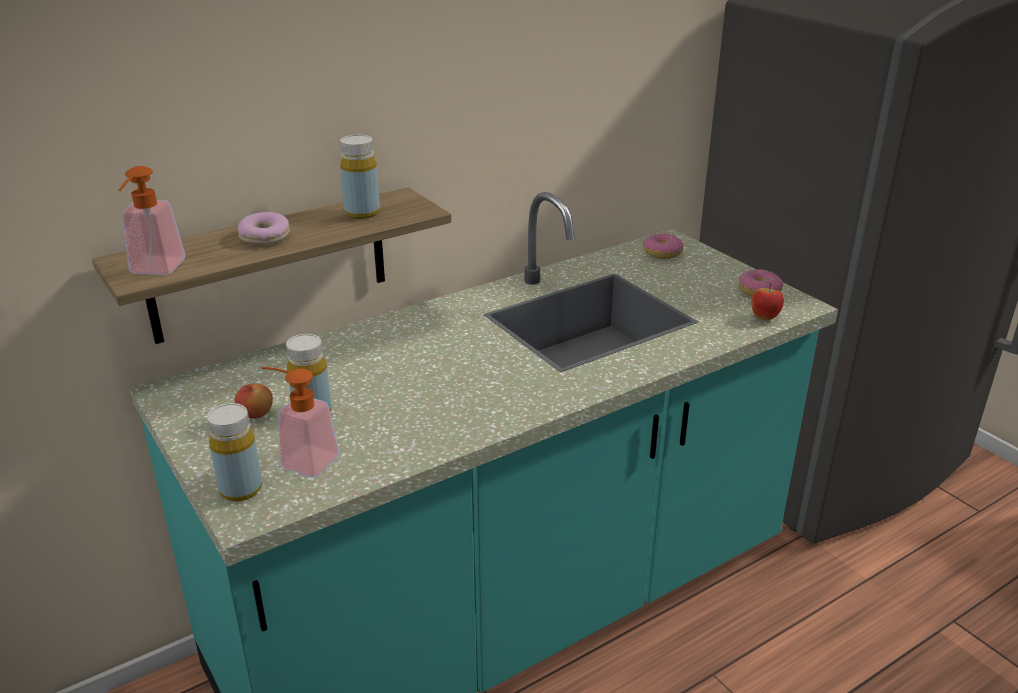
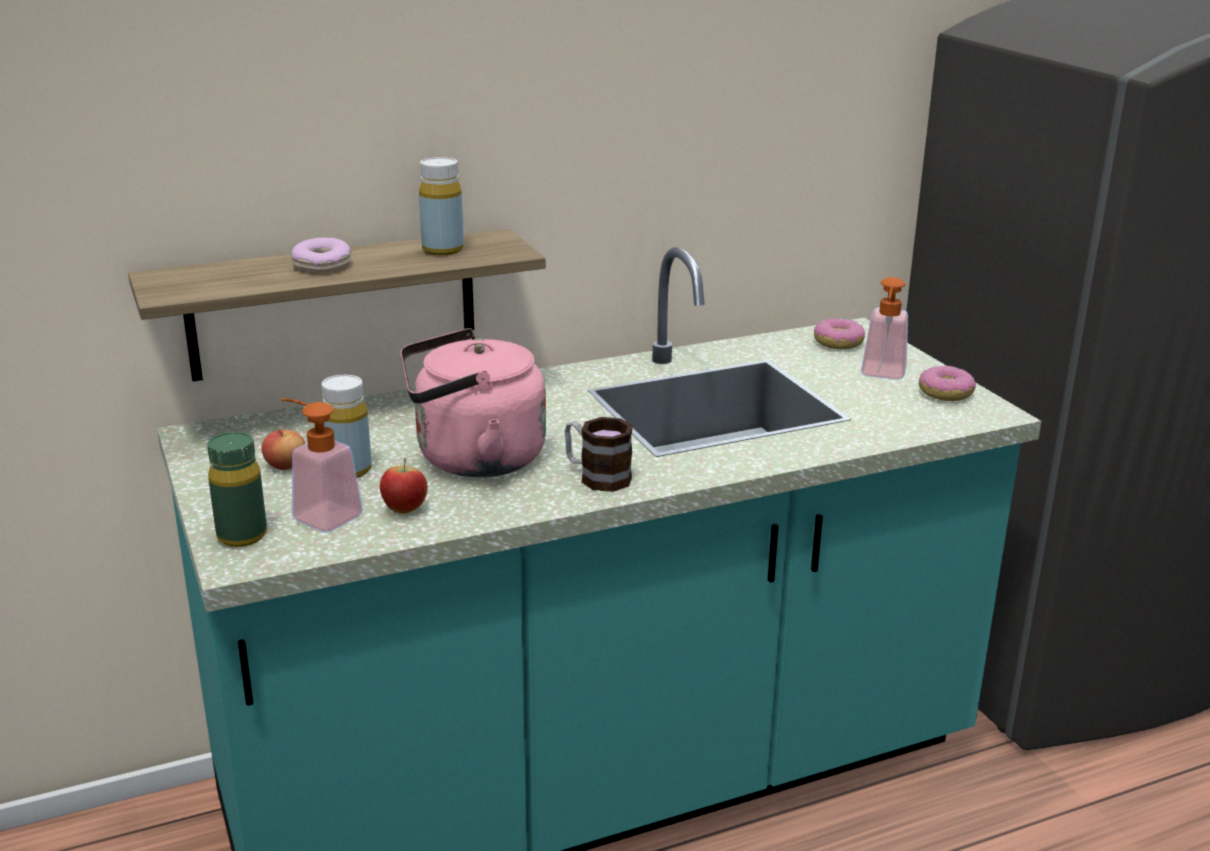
camera: 10 degrees right, 5 degrees down
soap dispenser [118,166,185,275] -> soap dispenser moved to [861,277,908,380]
yellow bottle [207,403,262,501] -> green bottle [207,432,267,547]
apple [751,282,784,321] -> apple moved to [380,458,428,514]
none -> pink kettle [400,328,546,477]
none -> mug [565,417,633,492]

